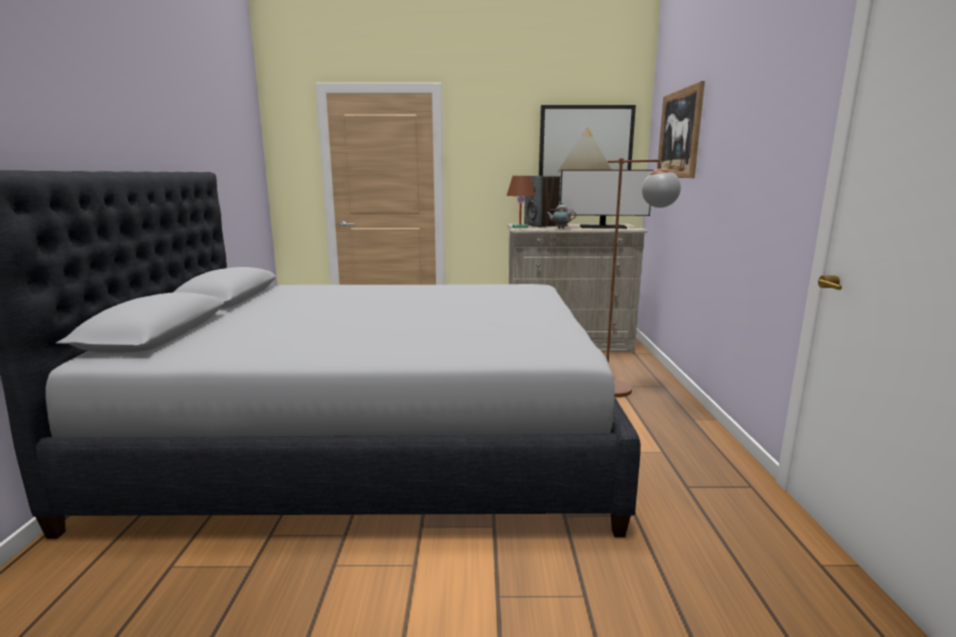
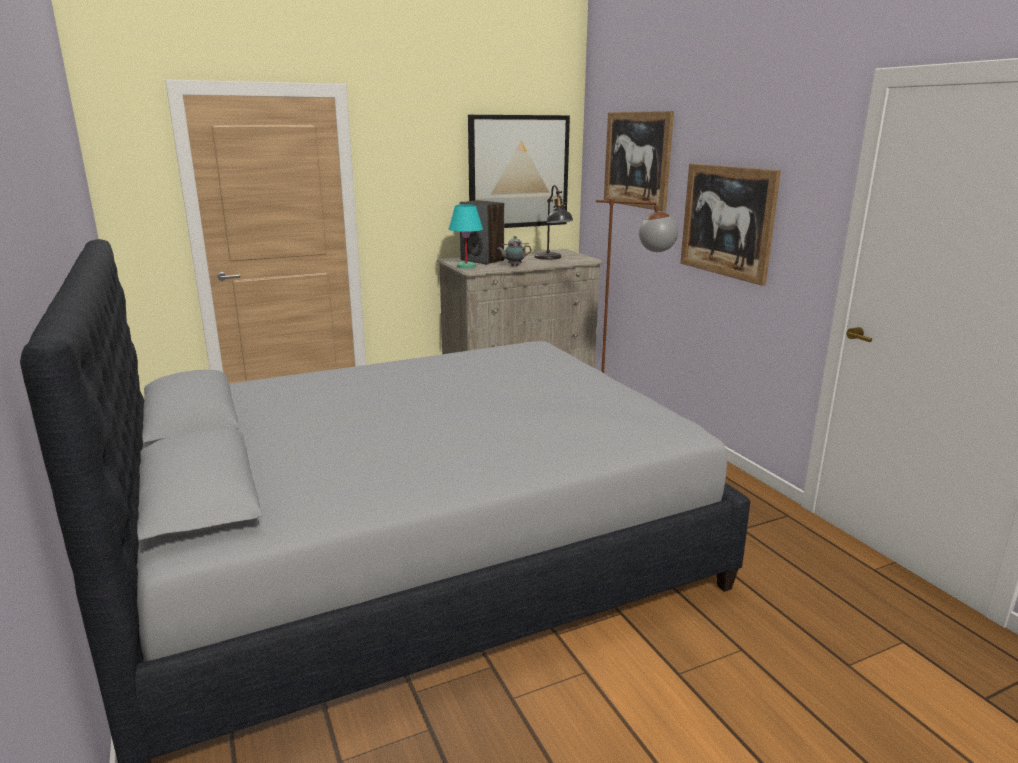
camera: 25 degrees left, 5 degrees up
brown table lamp [507,176,535,228] -> turquoise table lamp [449,204,483,269]
monitor [560,170,654,229] -> grey table lamp [535,185,573,260]
none -> picture [680,163,781,286]

